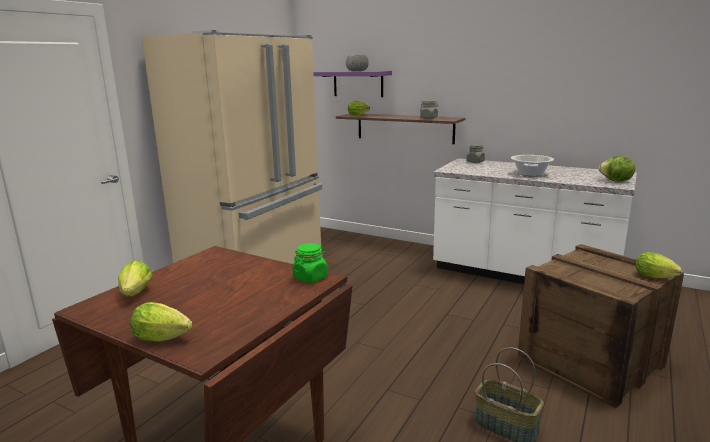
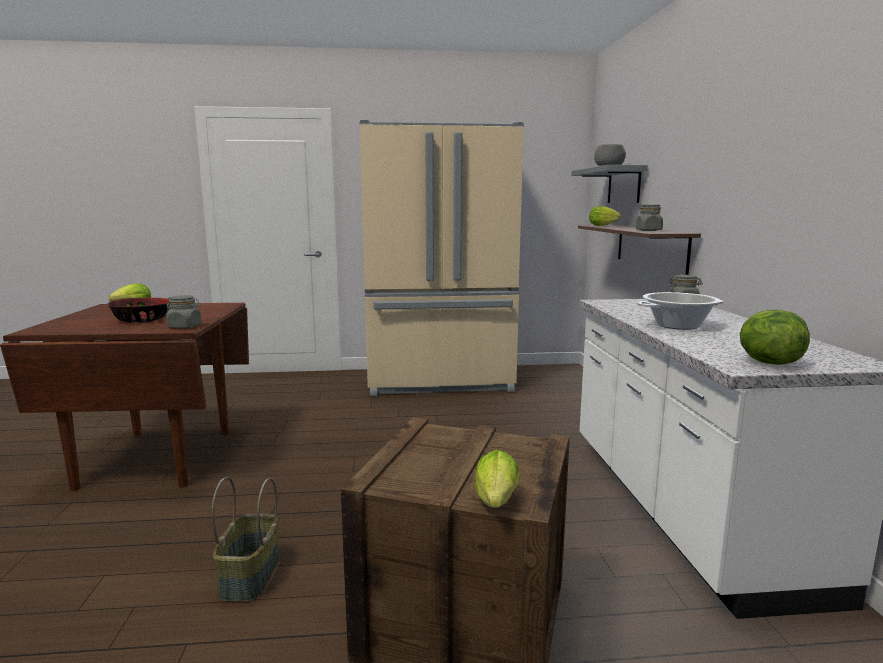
camera: 55 degrees right, 5 degrees down
lettuce [130,302,192,342] -> none
green jar [293,243,328,283] -> grey jar [166,295,202,329]
purple shelf [314,71,392,97] -> grey shelf [571,165,648,203]
none -> bowl [107,298,170,323]

